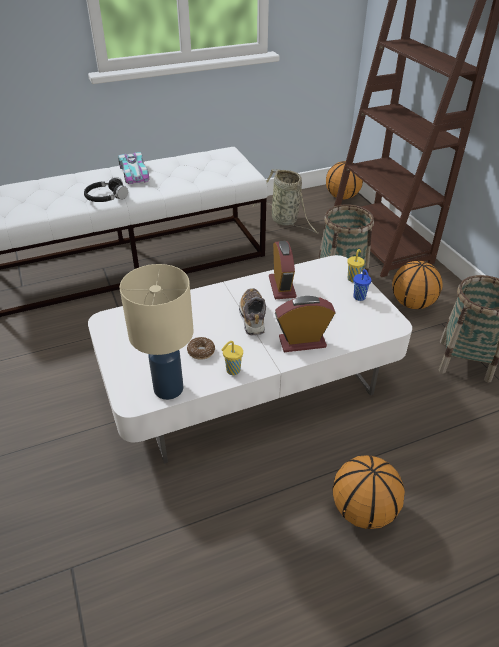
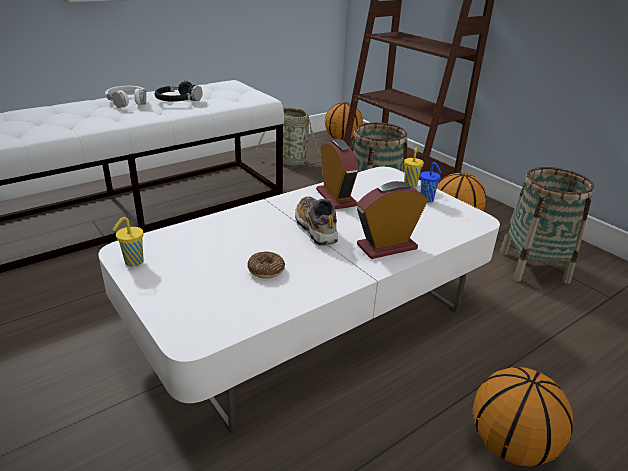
camera: 15 degrees left, 10 degrees down
black headphones [84,177,128,202] -> black headphones moved to [155,81,203,102]
toy car [118,152,149,184] -> white headphones [105,86,146,108]
beige table lamp [120,264,193,400] -> none
yellow cup [221,341,243,375] -> yellow cup moved to [112,217,144,267]

